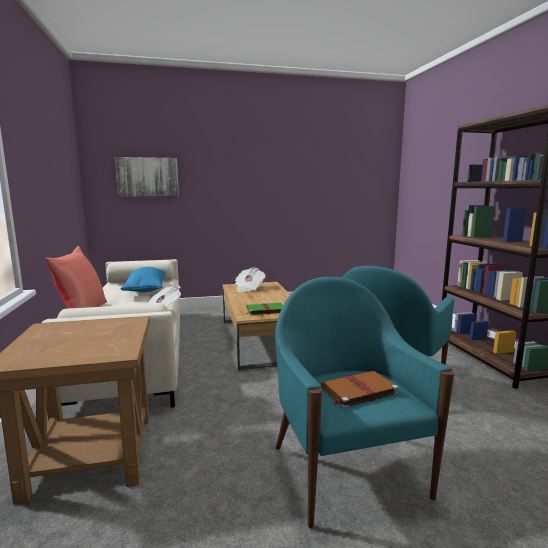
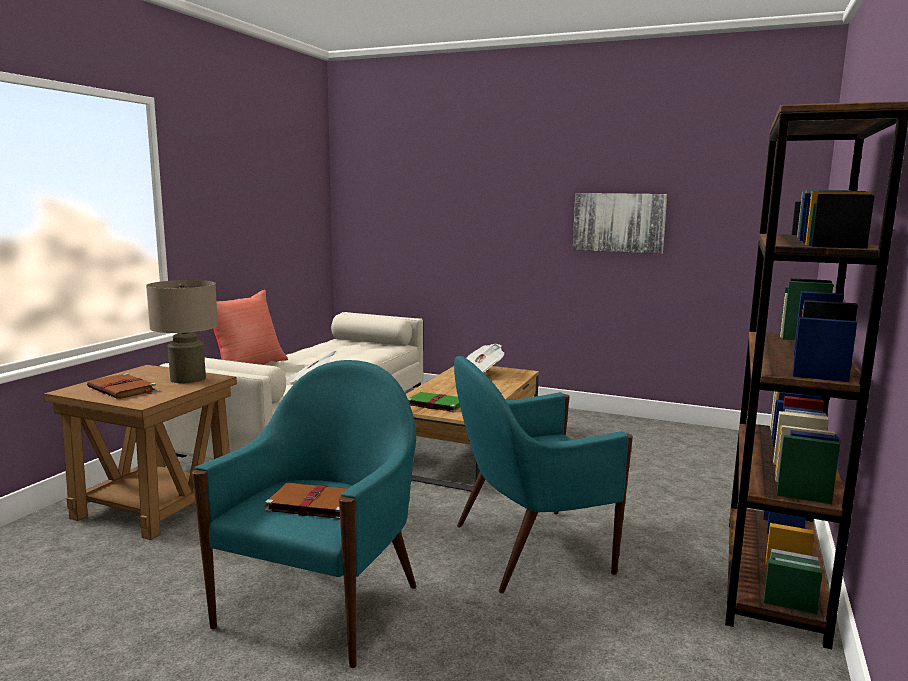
camera: 35 degrees right, 0 degrees up
picture [115,157,179,197] -> picture moved to [573,193,667,254]
blue pillow [121,267,165,292] -> none
none -> brown book [87,373,157,399]
none -> beige table lamp [146,280,218,383]

